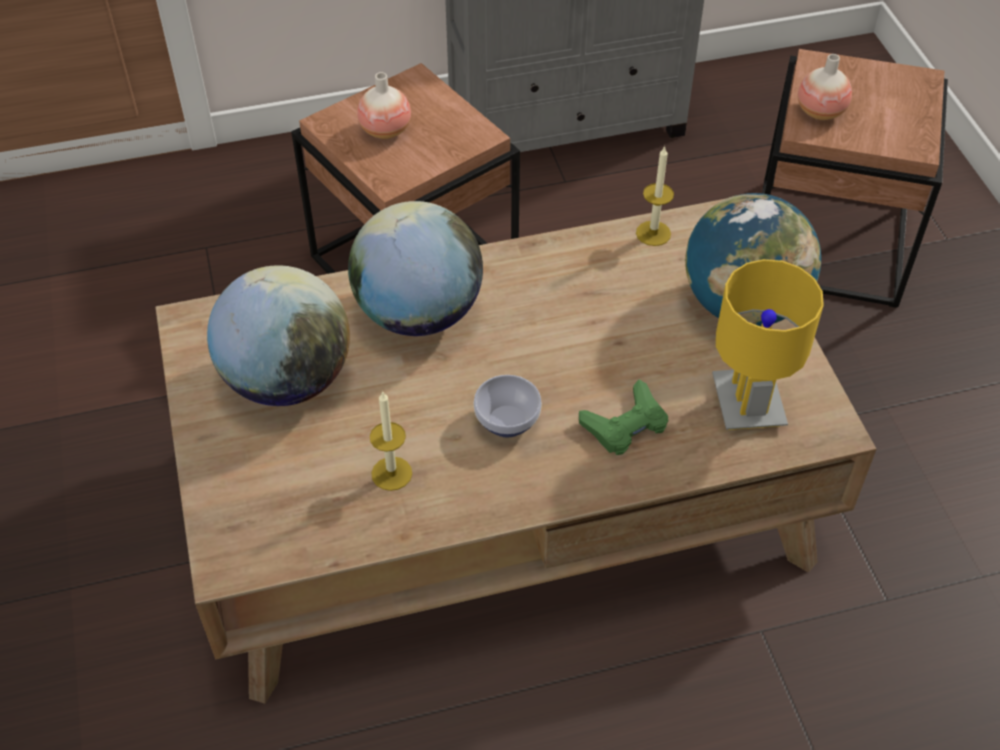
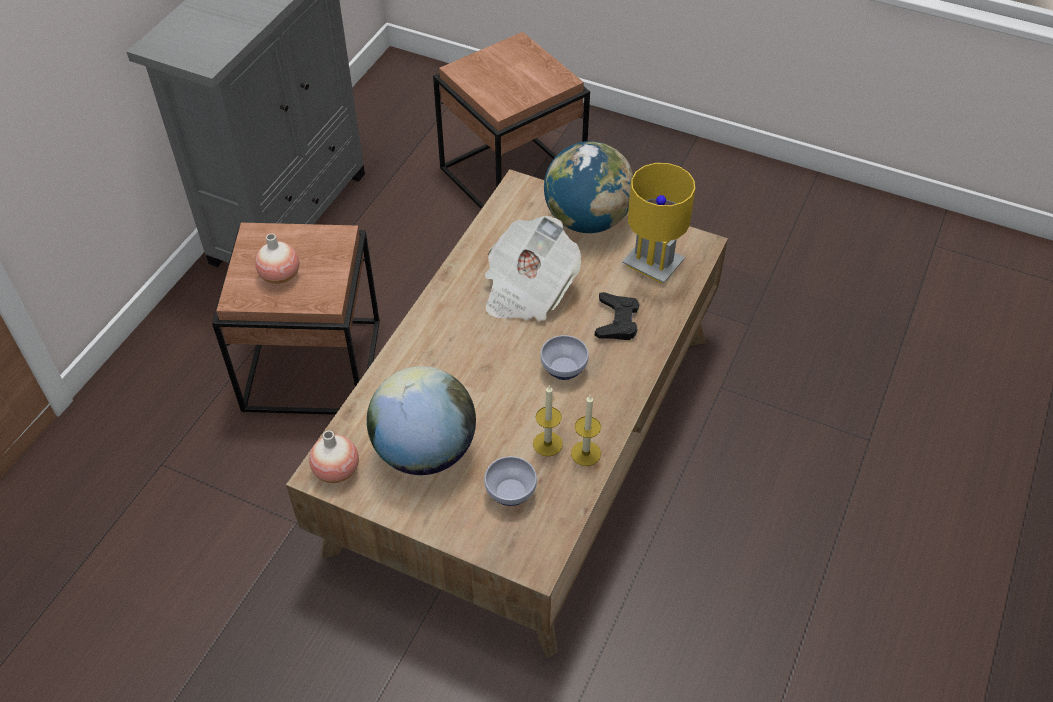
camera: 50 degrees left, 0 degrees up
globe [348,201,483,336] -> none
green game controller [579,380,669,455] -> black game controller [595,292,639,340]
candle [636,146,674,246] -> candle moved to [571,395,601,466]
vase [798,54,852,120] -> vase moved to [309,431,359,483]
none -> bowl [484,456,537,506]
none -> newspaper [485,216,581,321]

